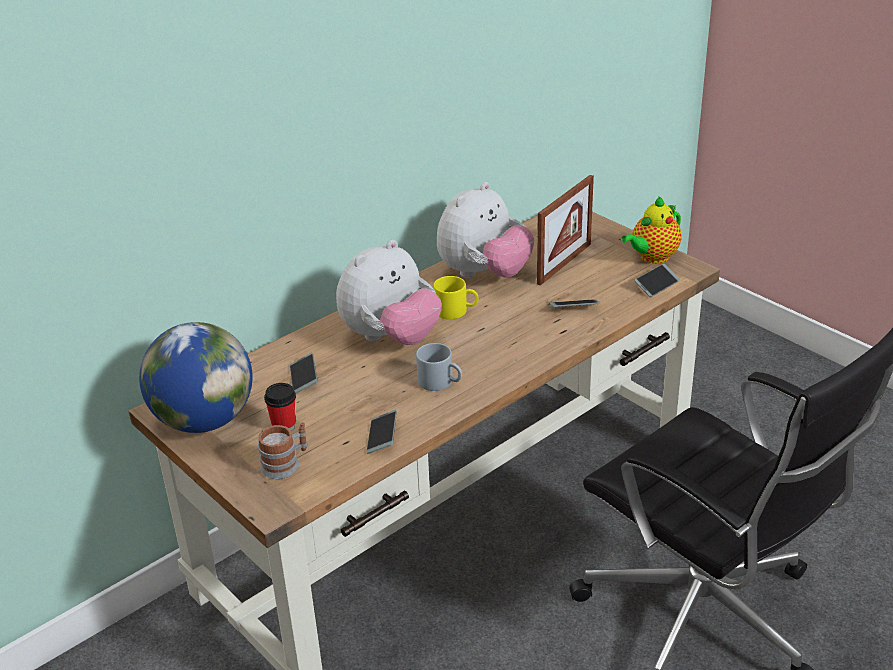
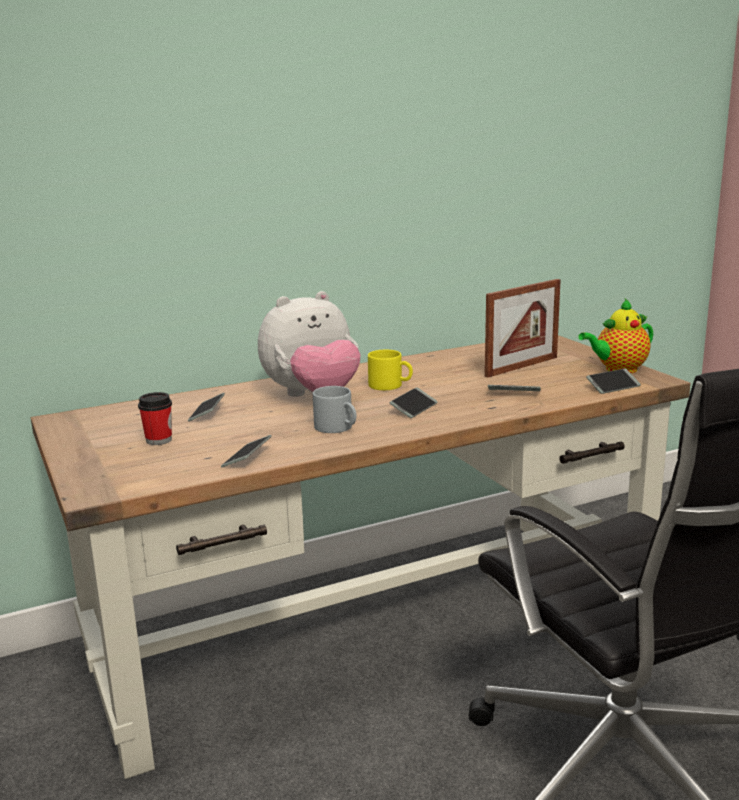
camera: 15 degrees right, 15 degrees down
globe [139,322,253,433] -> none
mug [258,422,308,479] -> none
plush toy [437,182,534,278] -> none
none -> phone [390,387,438,418]

